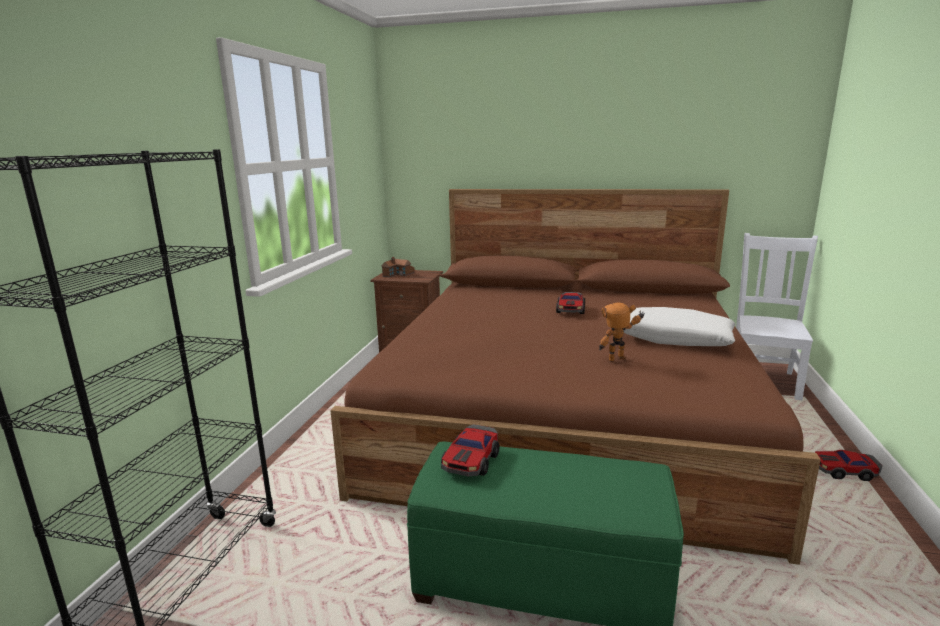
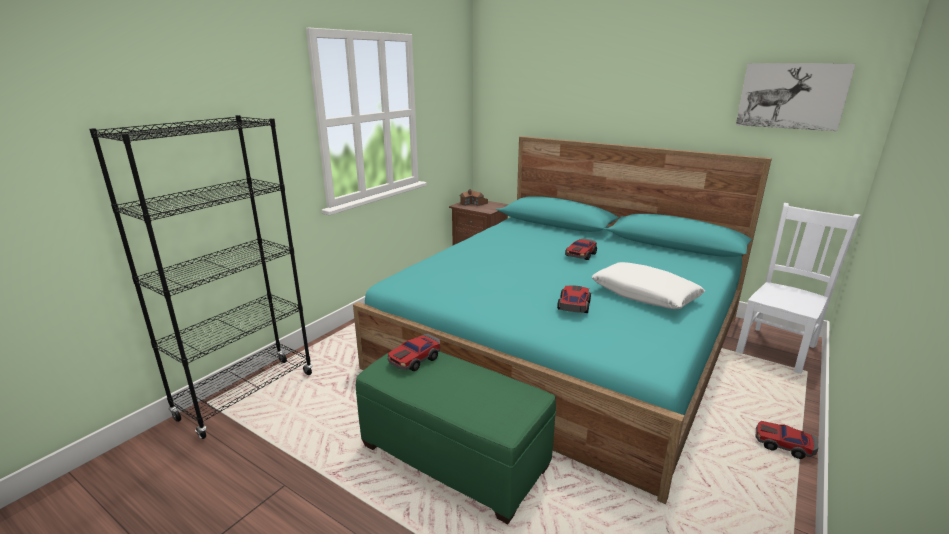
camera: 20 degrees right, 5 degrees up
brown bed [330,189,821,565] -> turquoise bed [353,136,772,504]
toy robot [599,303,645,362] -> toy car [557,285,591,313]
none -> picture [736,63,856,131]

